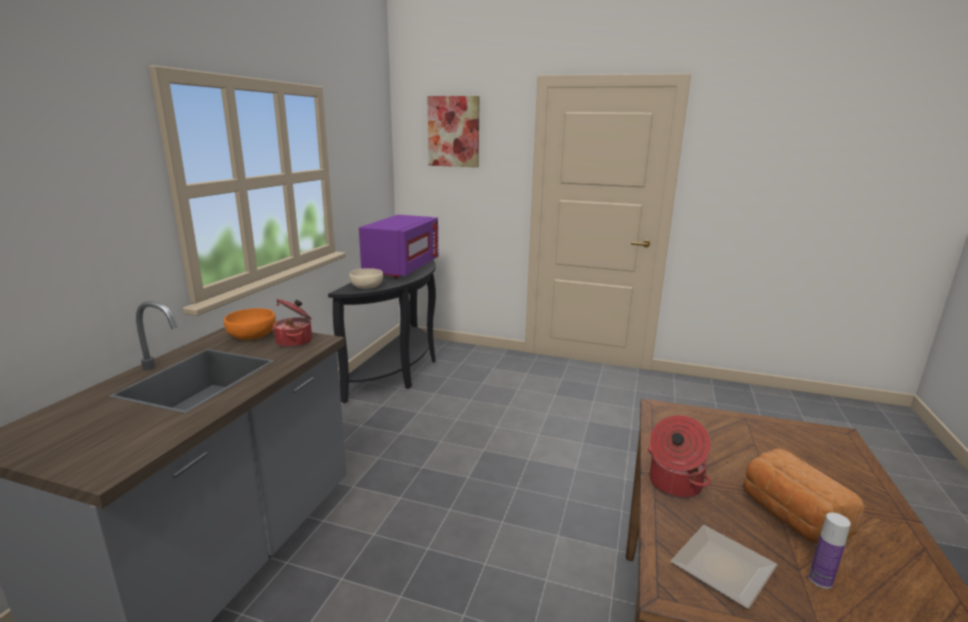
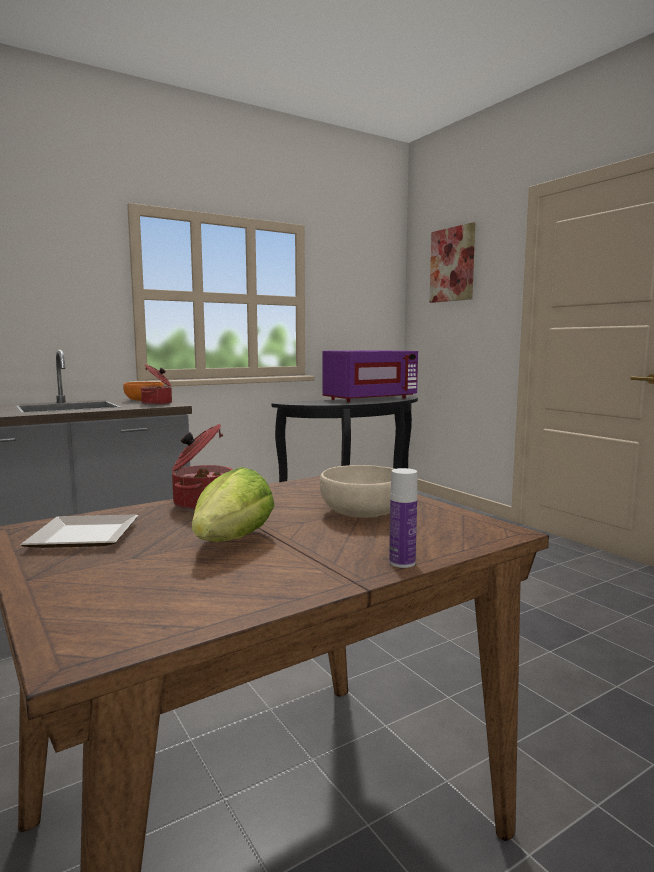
camera: 40 degrees right, 10 degrees down
beige bowl [349,268,383,289] -> beige bowl moved to [319,465,394,518]
bread [743,449,865,544] -> lettuce [192,467,275,542]
bottle [809,512,851,589] -> bottle moved to [389,468,417,568]

